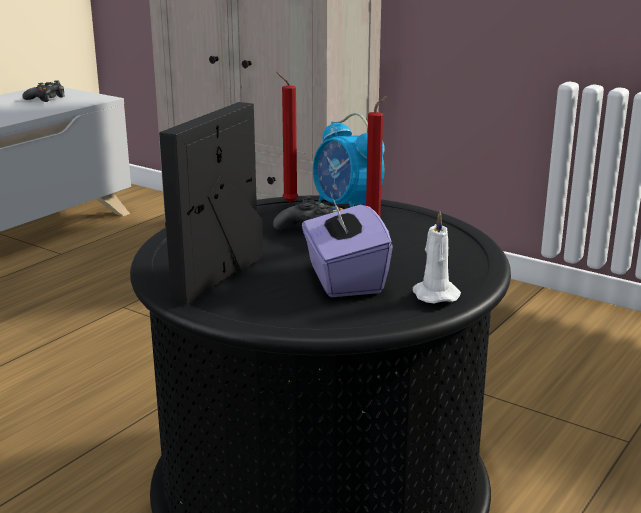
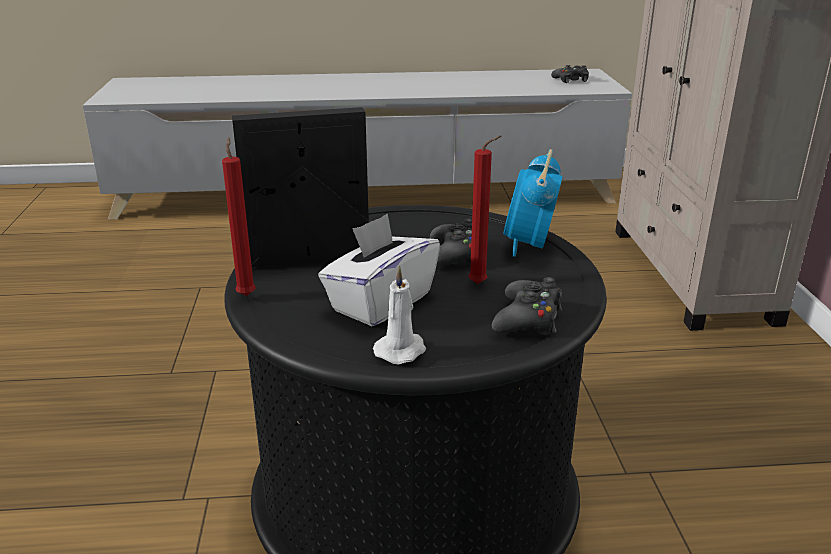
camera: 50 degrees right, 5 degrees up
red candle [276,72,299,203] -> red candle moved to [222,137,256,296]
purple tissue box [302,192,393,297] -> white tissue box [318,214,440,326]
none -> black game controller [492,277,562,335]

